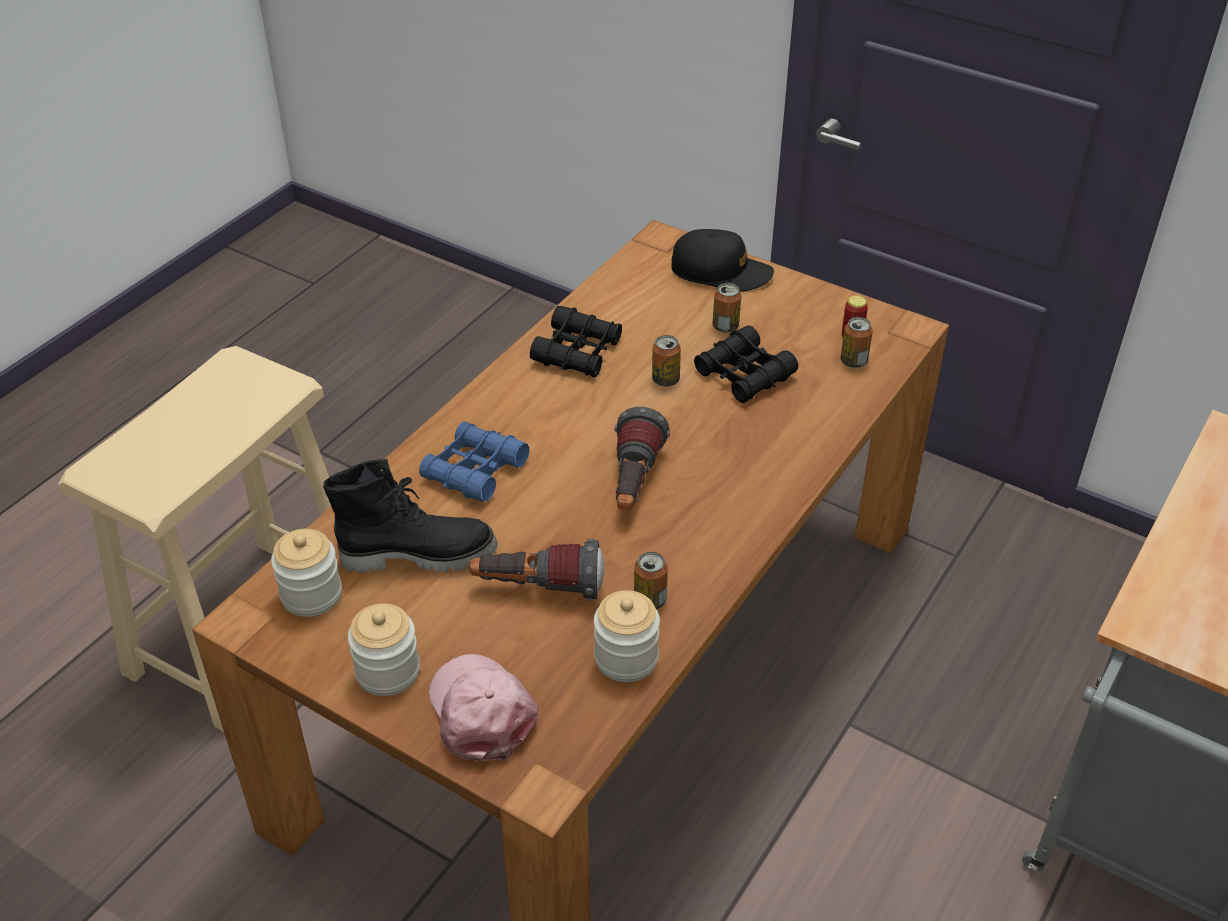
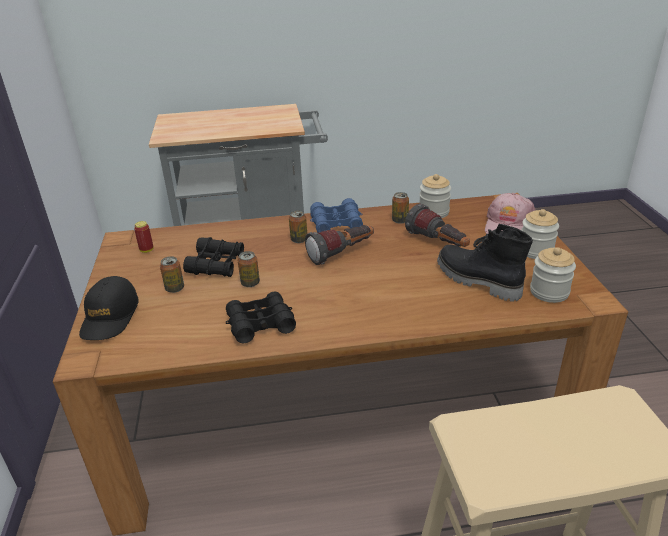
camera: 130 degrees left, 10 degrees down
blue binoculars [419,421,529,502] -> blue binoculars moved to [310,198,363,232]
black cap [671,229,774,291] -> black cap turned 150 degrees counterclockwise [79,276,139,340]
can [841,317,873,368] -> can moved to [289,211,307,243]

